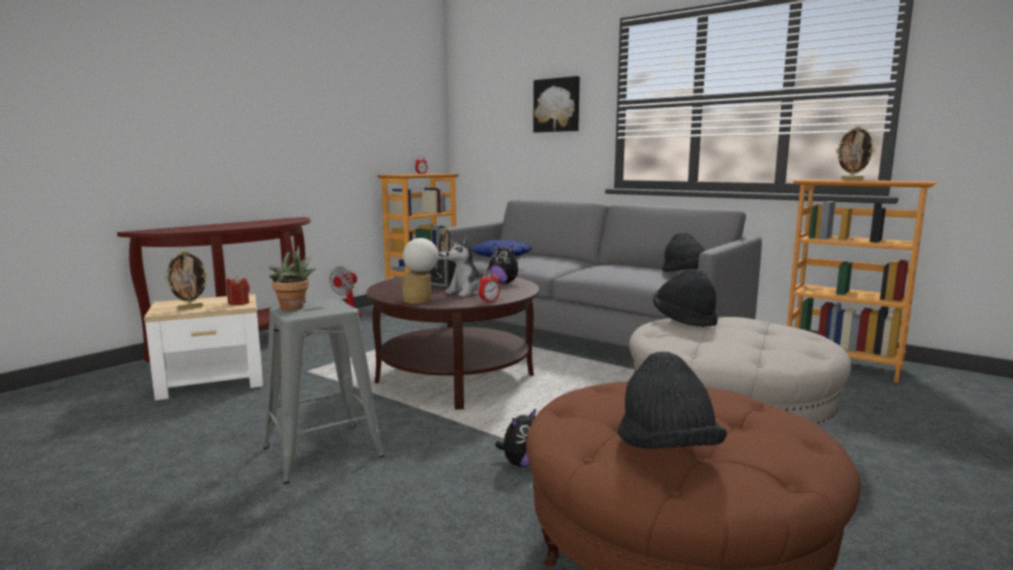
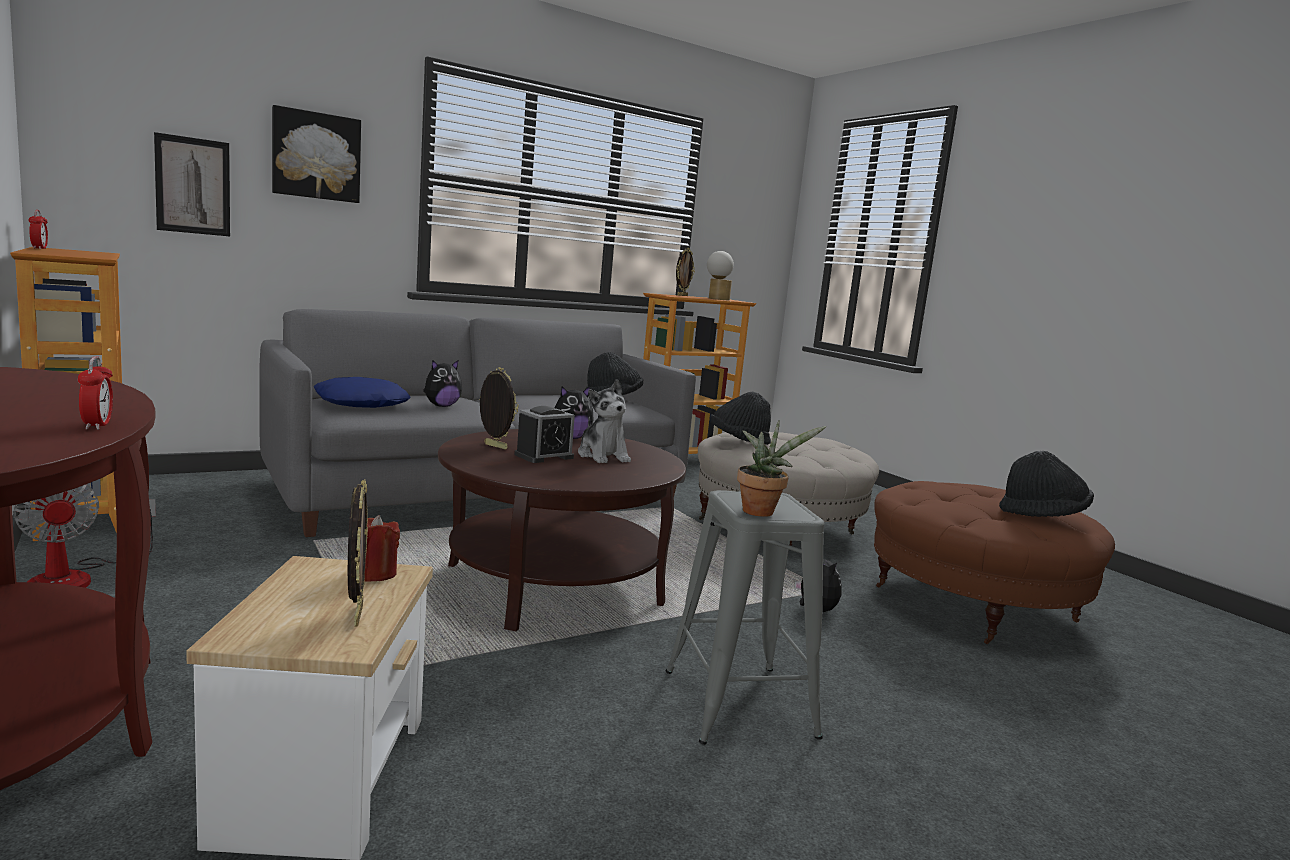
camera: 70 degrees left, 0 degrees up
table lamp [402,238,438,304] -> table lamp moved to [707,251,734,301]
alarm clock [479,271,500,303] -> alarm clock moved to [78,356,113,430]
none -> picture [154,132,230,236]
none -> plush toy [423,360,462,407]

